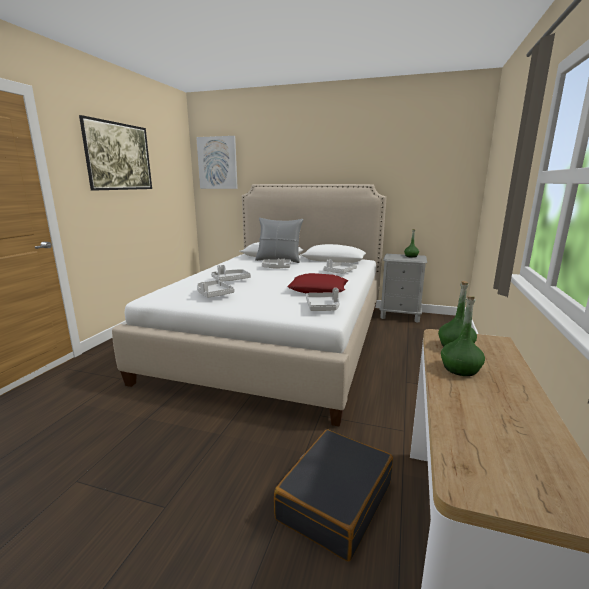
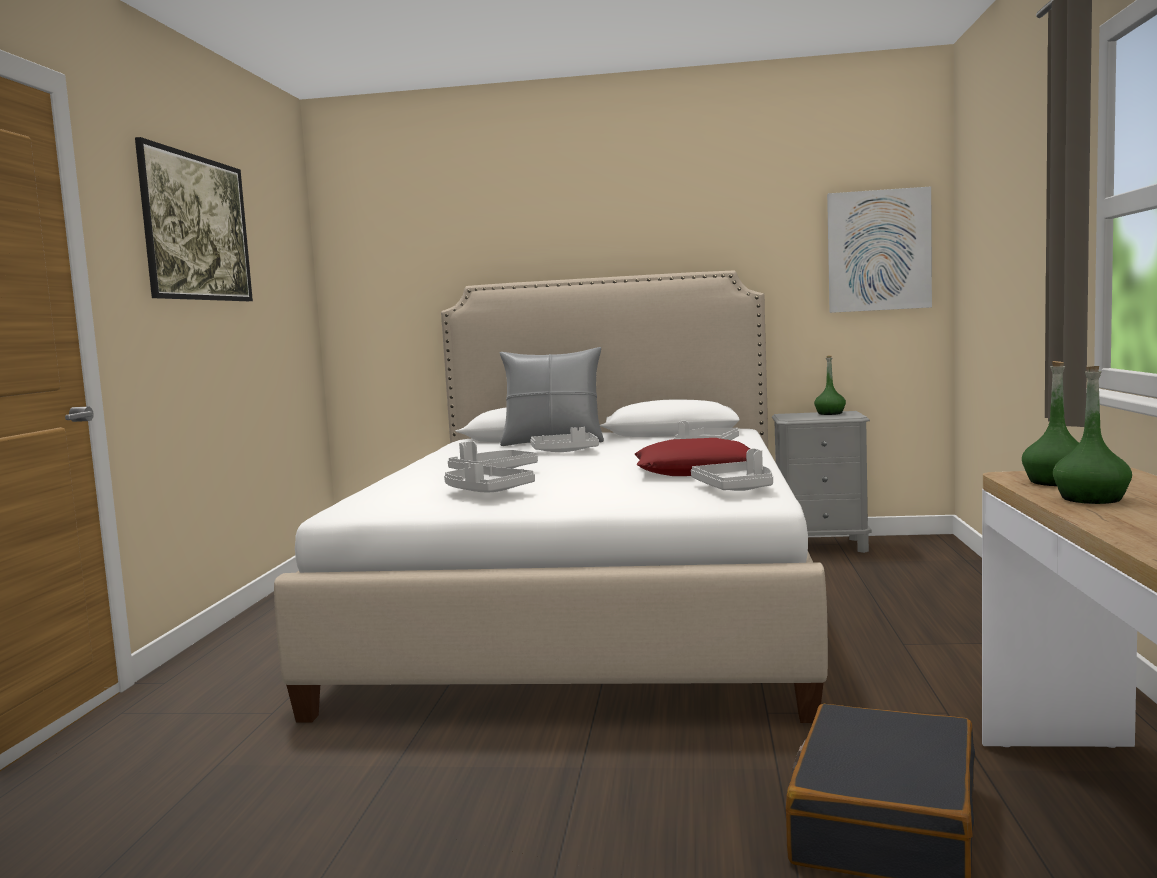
camera: 10 degrees left, 10 degrees down
picture [196,136,238,189] -> picture moved to [827,186,932,313]

